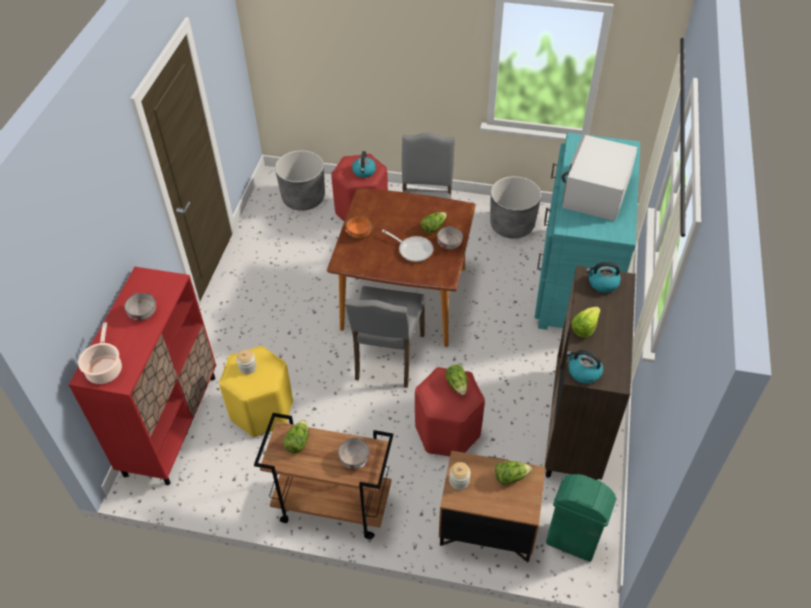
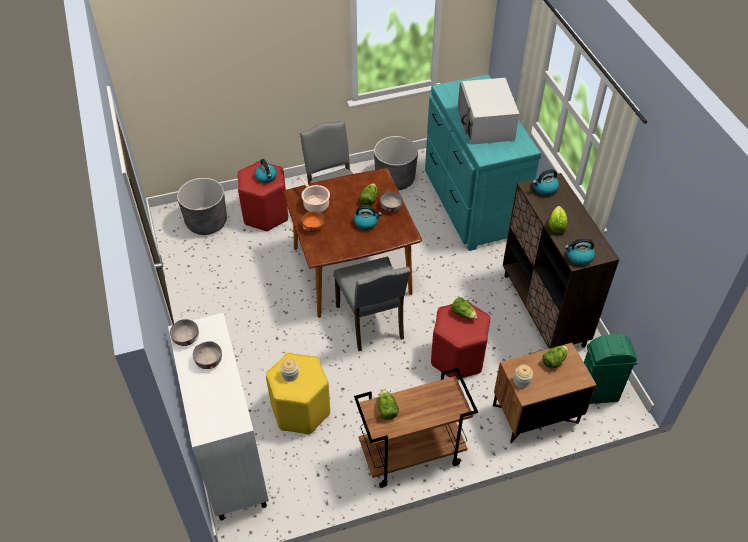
camera: 30 degrees left, 0 degrees up
red cabinet [68,267,216,485] -> white cabinet [168,313,269,520]
cooking pot [78,322,122,384] -> cooking pot moved to [298,175,330,213]
grey bowl [338,438,369,469] -> grey bowl moved to [170,319,199,346]
frying pan [382,230,434,262] -> kettle [354,205,382,230]

